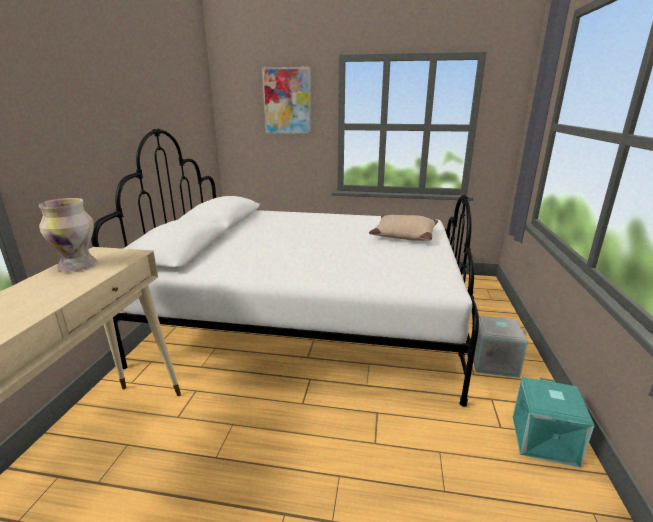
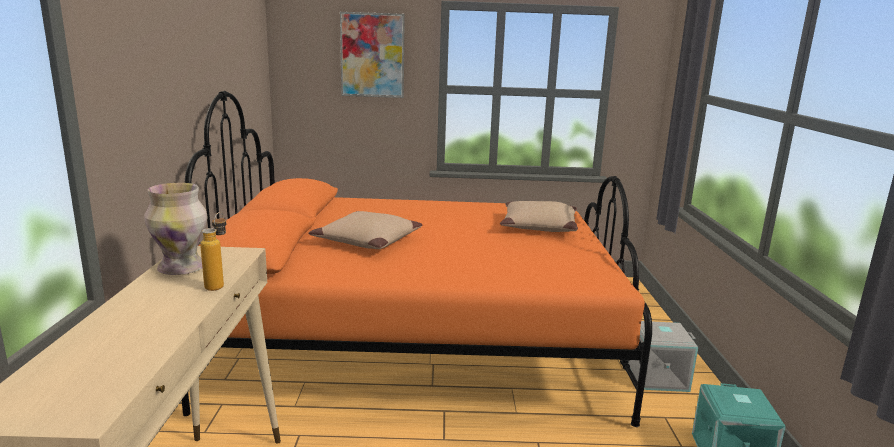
camera: 10 degrees left, 5 degrees down
white bed [91,129,479,407] -> orange bed [181,91,652,427]
none -> bottle [200,212,227,291]
none -> beige pillow [308,211,423,249]

